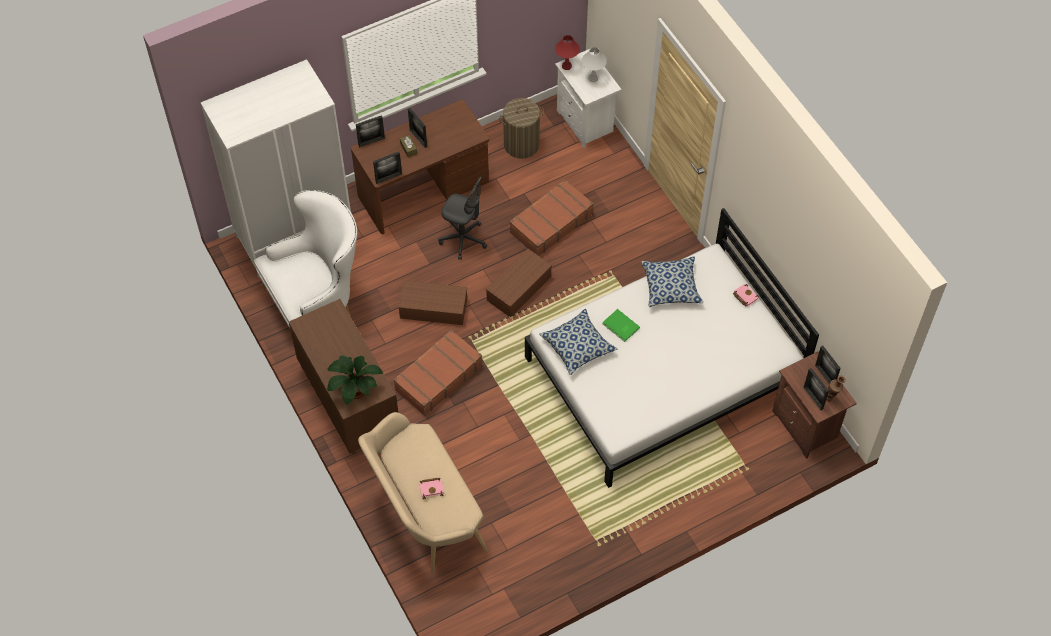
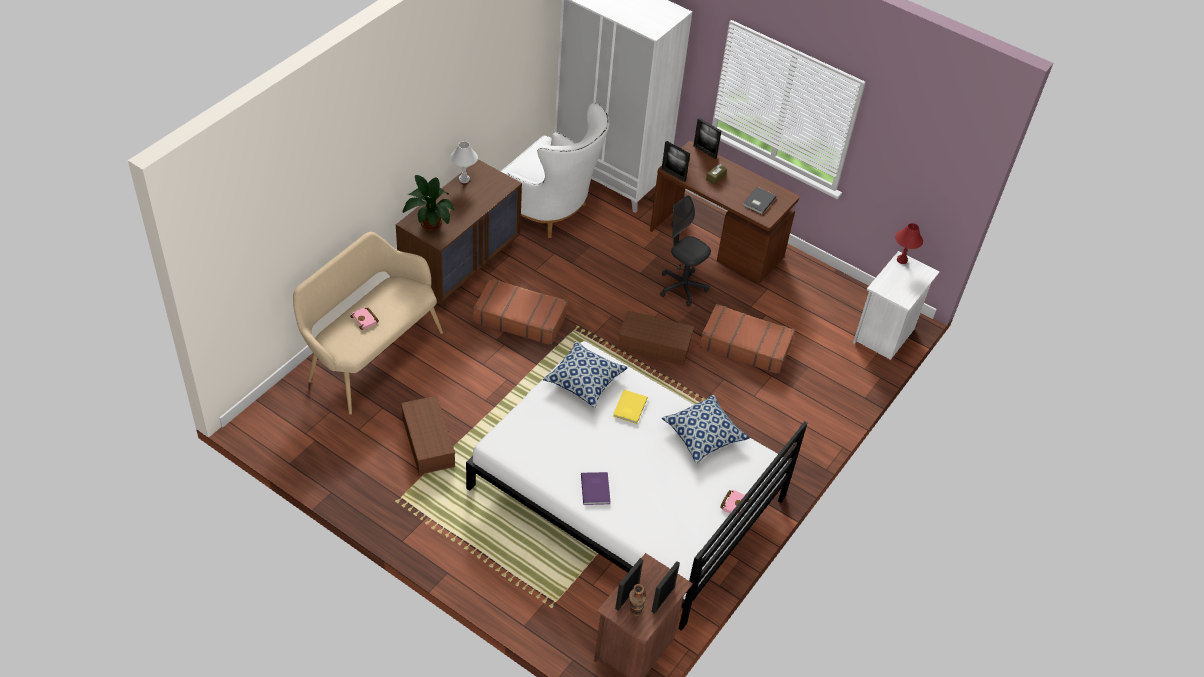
camera: 60 degrees right, 10 degrees down
brown storage box [398,280,467,325] -> brown storage box moved to [401,396,455,475]
picture frame [408,108,427,148] -> none
grey office chair [438,176,487,260] -> grey office chair turned 135 degrees clockwise [660,195,711,307]
laundry basket [499,98,544,159] -> none
white table lamp [582,47,607,82] -> white table lamp moved to [450,141,478,183]
green book [602,309,640,342] -> yellow book [613,390,648,424]
none -> purple book [581,472,610,505]
none -> grey book [742,187,777,214]

